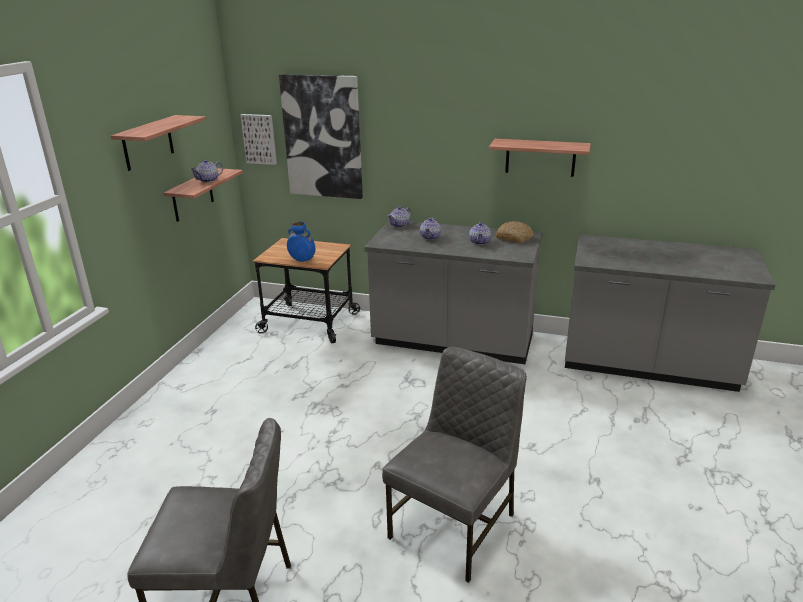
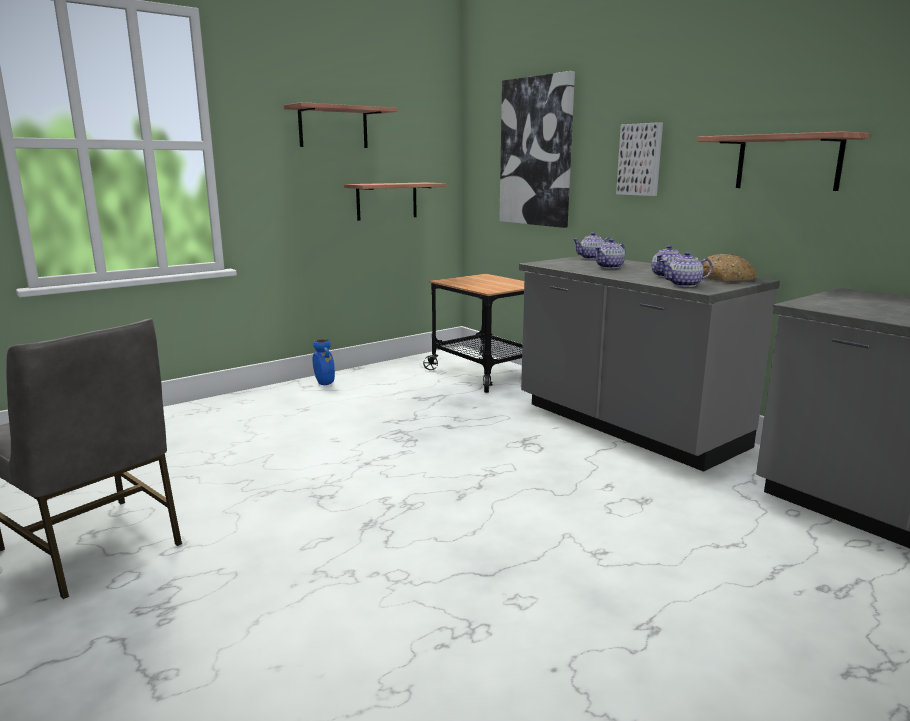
camera: 35 degrees right, 10 degrees down
teapot [189,160,223,183] -> teapot moved to [660,252,713,287]
picture [240,114,277,165] -> picture moved to [616,122,663,196]
blue vase [287,222,315,262] -> blue vase moved to [313,339,335,385]
grey chair [382,347,527,583] -> none

